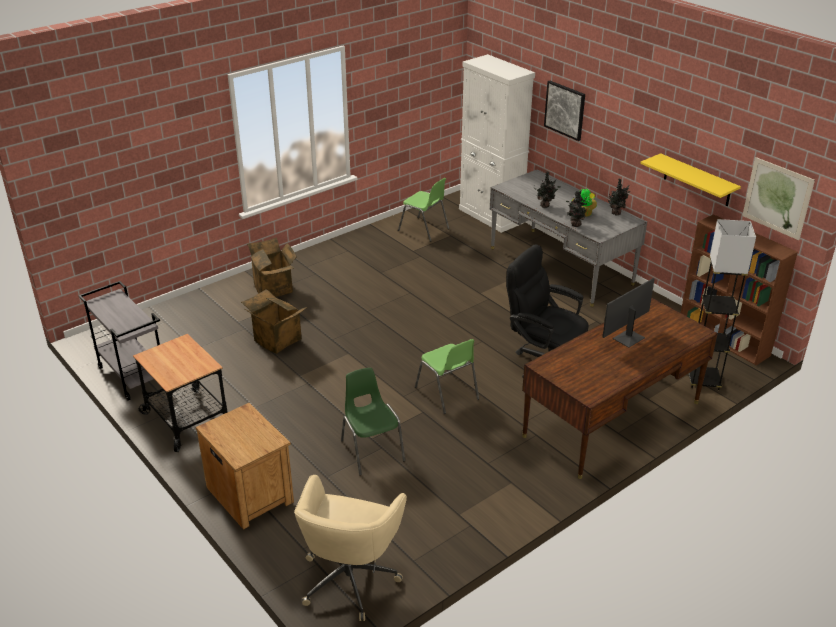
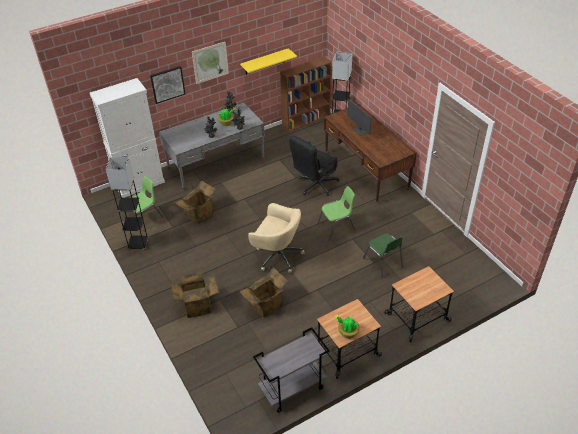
camera: 80 degrees left, 10 degrees up
brown nightstand [196,403,294,530] -> cart [385,266,454,342]
beige office chair [294,475,407,621] -> beige office chair moved to [248,203,305,273]
green chair [341,368,405,475] -> green chair turned 105 degrees counterclockwise [363,233,403,278]
picture [742,157,815,240] -> picture moved to [192,42,229,84]
none -> grey floor lamp [106,157,149,251]
none -> cardboard box [175,180,216,224]
none -> potted plant [334,315,360,339]

